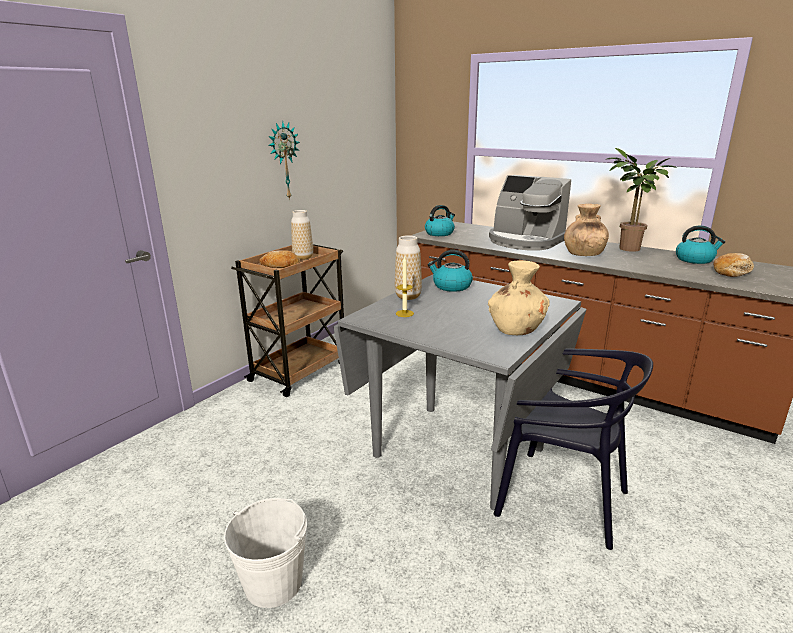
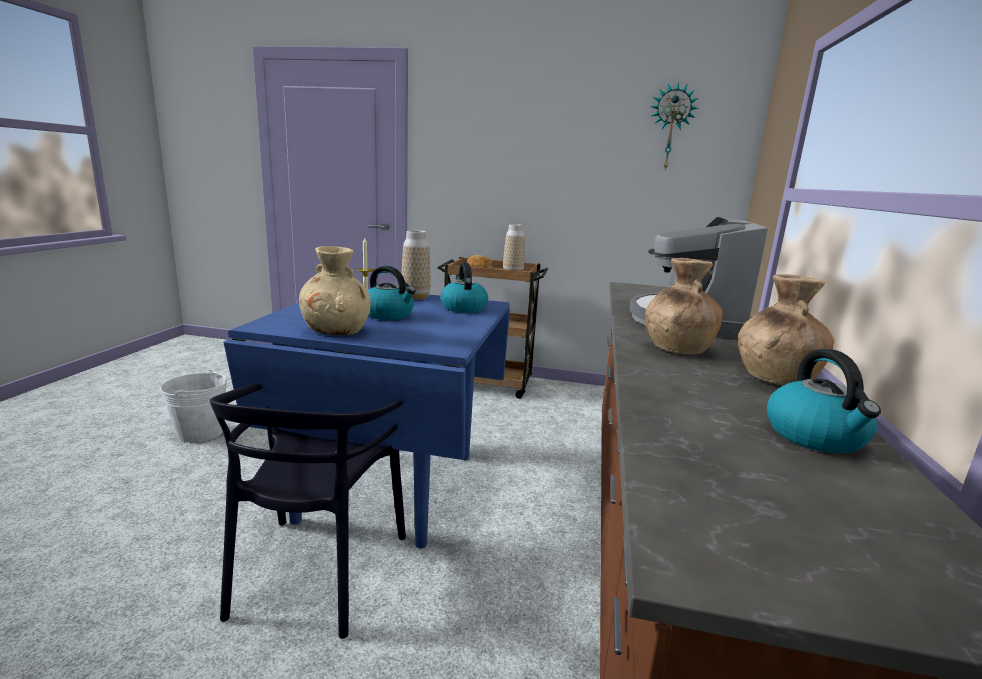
camera: 65 degrees right, 5 degrees down
wall clock [269,121,300,200] -> wall clock moved to [651,82,698,170]
grey dining table [333,274,586,510] -> blue dining table [223,288,510,548]
kettle [425,205,455,236] -> kettle moved to [368,266,416,320]
potted plant [607,148,678,252] -> brown vase [738,274,835,385]
bread [713,253,754,277] -> none

